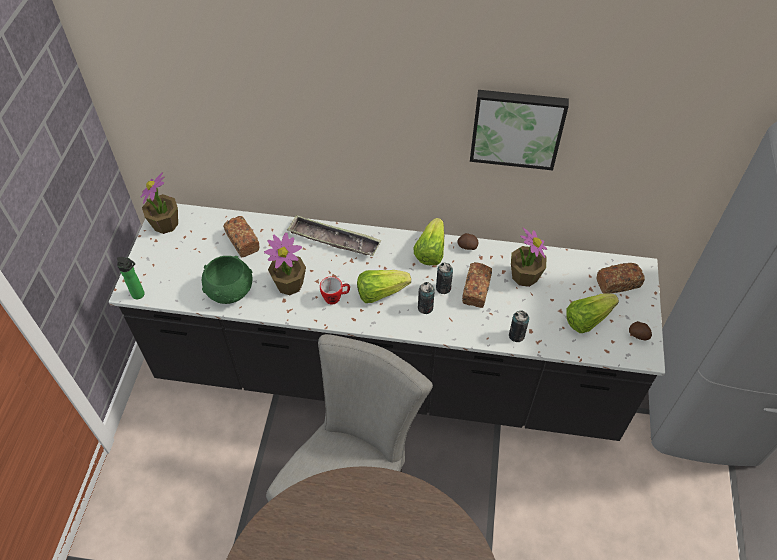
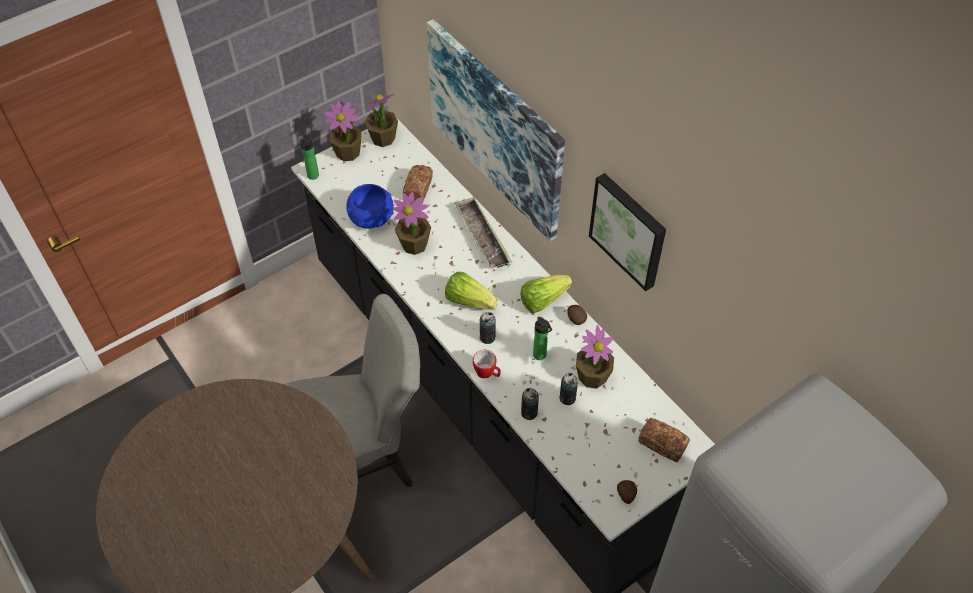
camera: 45 degrees right, 0 degrees up
green bowl [202,256,253,304] -> blue bowl [346,184,394,228]
mug [320,276,350,305] -> mug moved to [473,350,501,378]
can [436,262,453,294] -> can moved to [559,373,578,405]
bread [462,262,492,308] -> bottle [533,317,552,360]
lettuce [566,293,619,333] -> none
none -> potted plant [324,101,362,161]
none -> picture [426,19,565,241]

